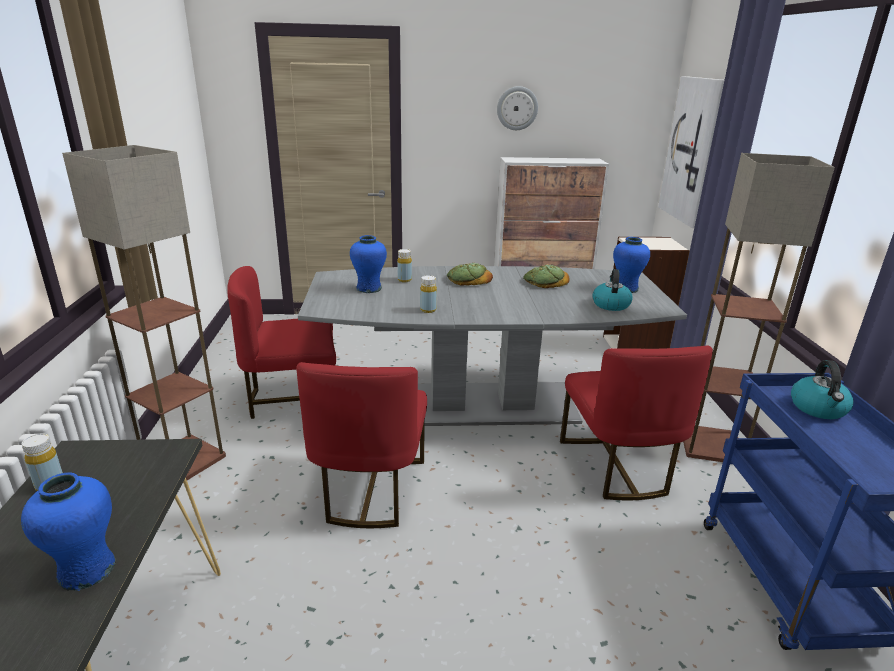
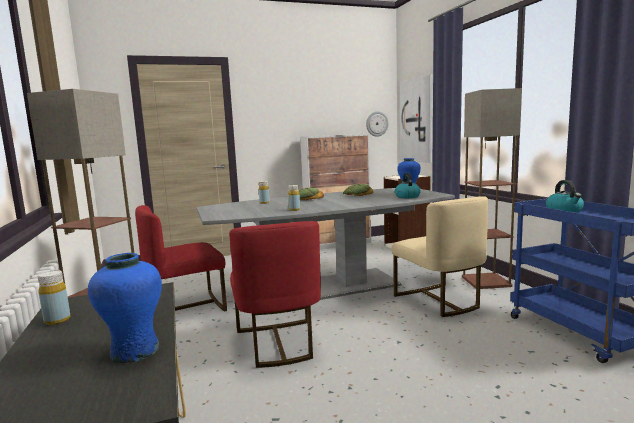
camera: 15 degrees left, 15 degrees down
blue vase [350,235,387,293] -> none
wall clock [497,86,538,130] -> wall clock moved to [366,111,389,137]
red chair [560,345,713,500] -> beige chair [392,196,488,317]

